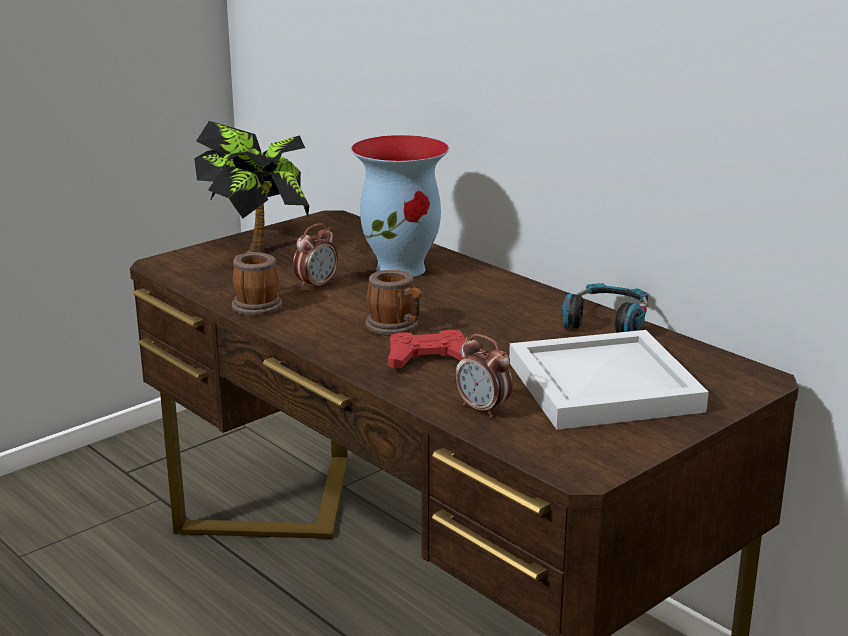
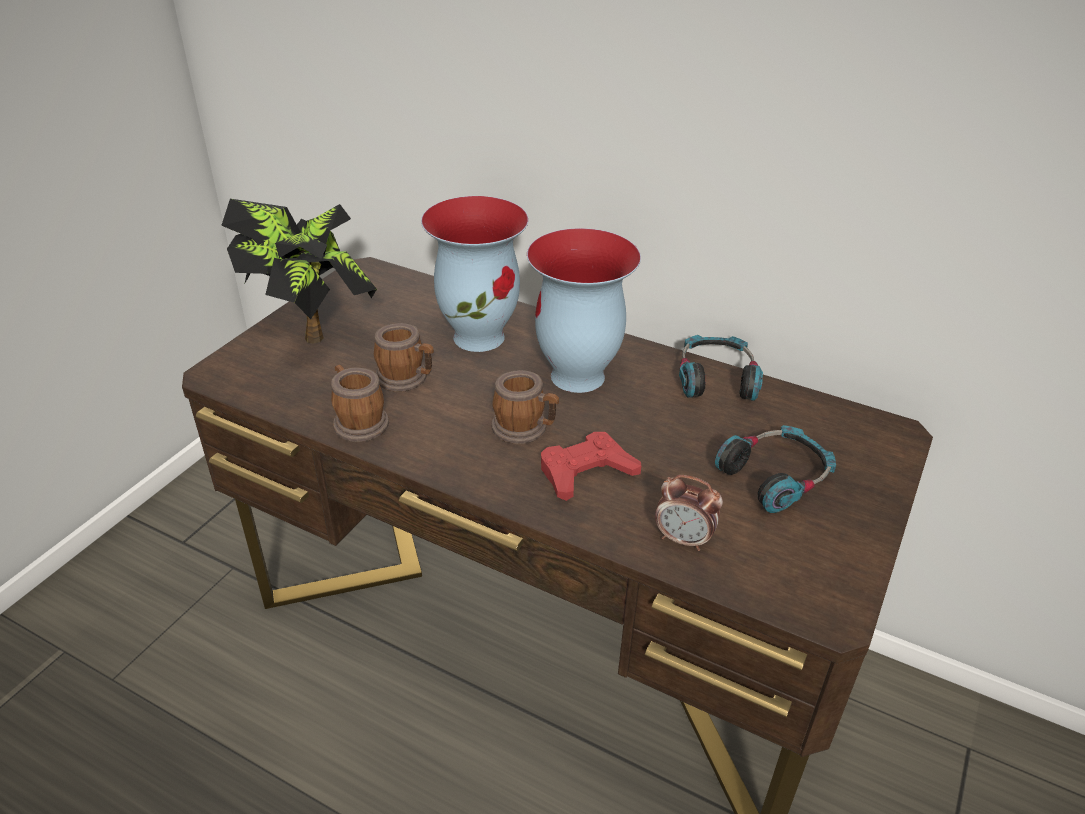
camera: 20 degrees left, 15 degrees up
alarm clock [293,224,338,291] -> mug [374,323,434,392]
white tray [509,330,709,430] -> headphones [715,425,836,513]
none -> vase [527,228,641,393]

